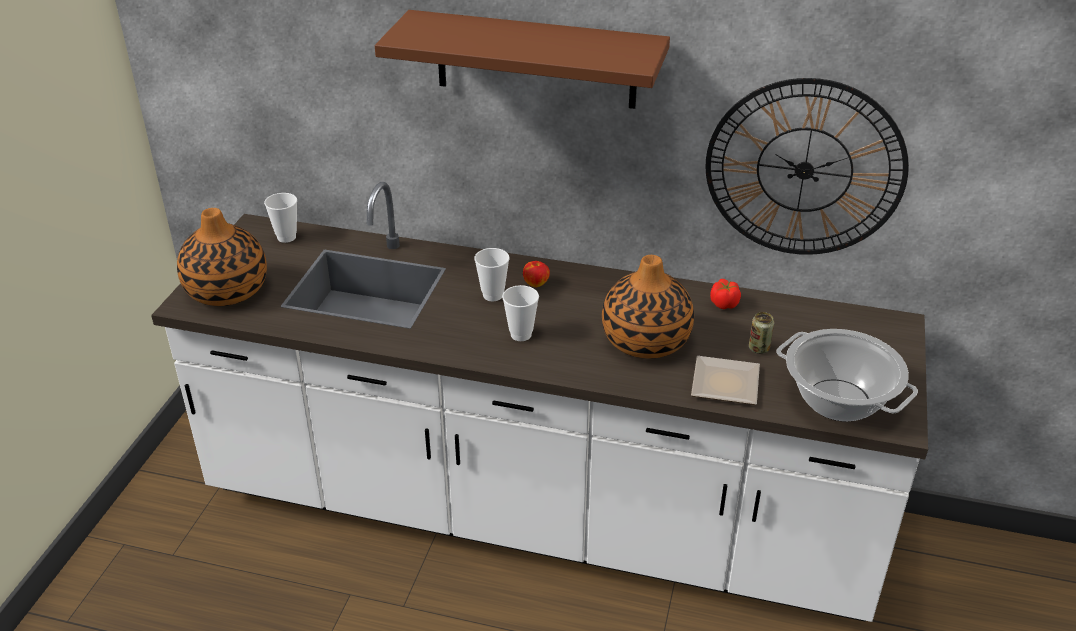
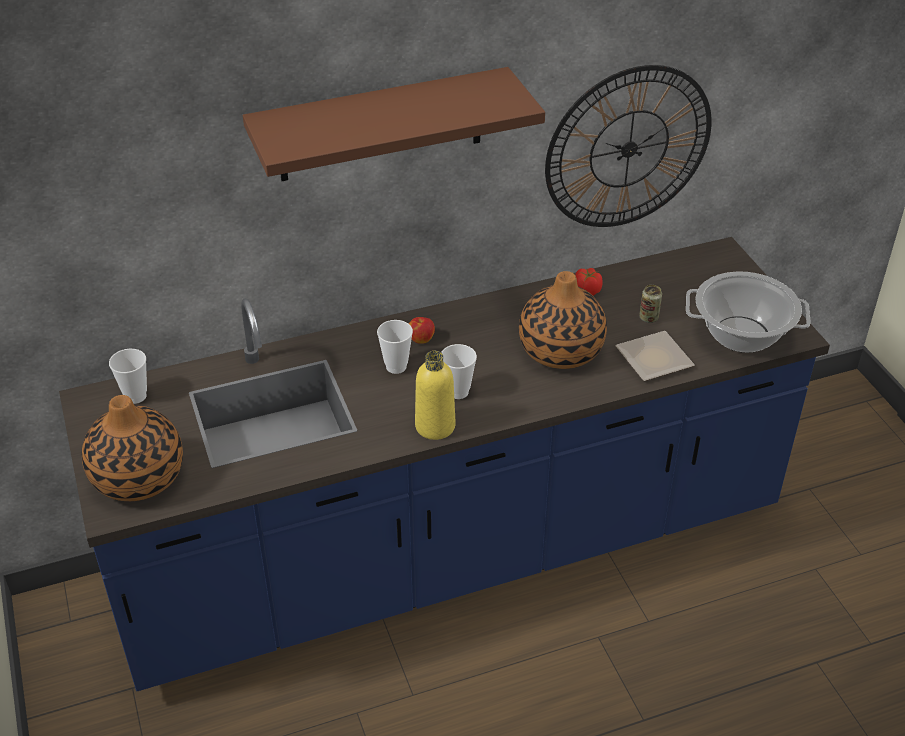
camera: 35 degrees left, 5 degrees up
white counter [151,182,928,622] -> blue counter [59,237,830,691]
none -> yellow bottle [415,351,455,440]

